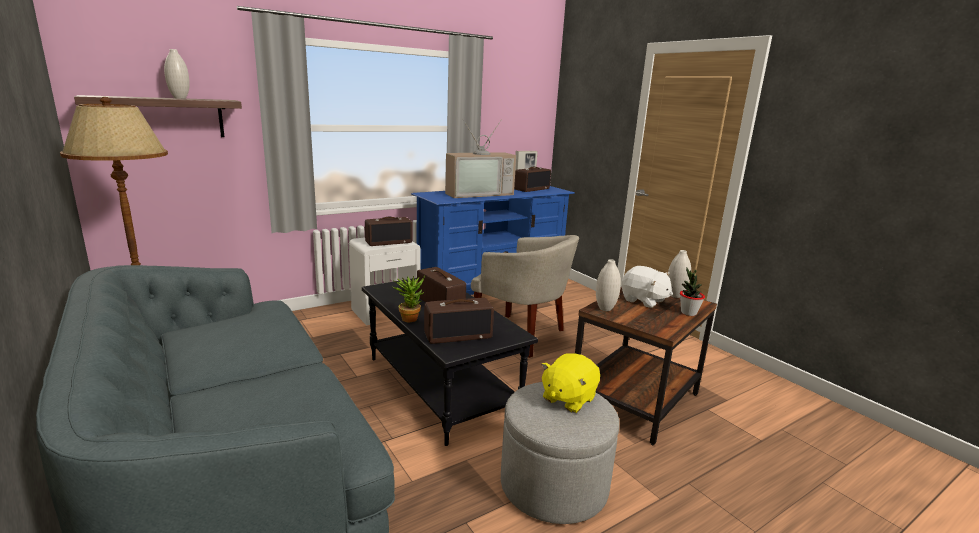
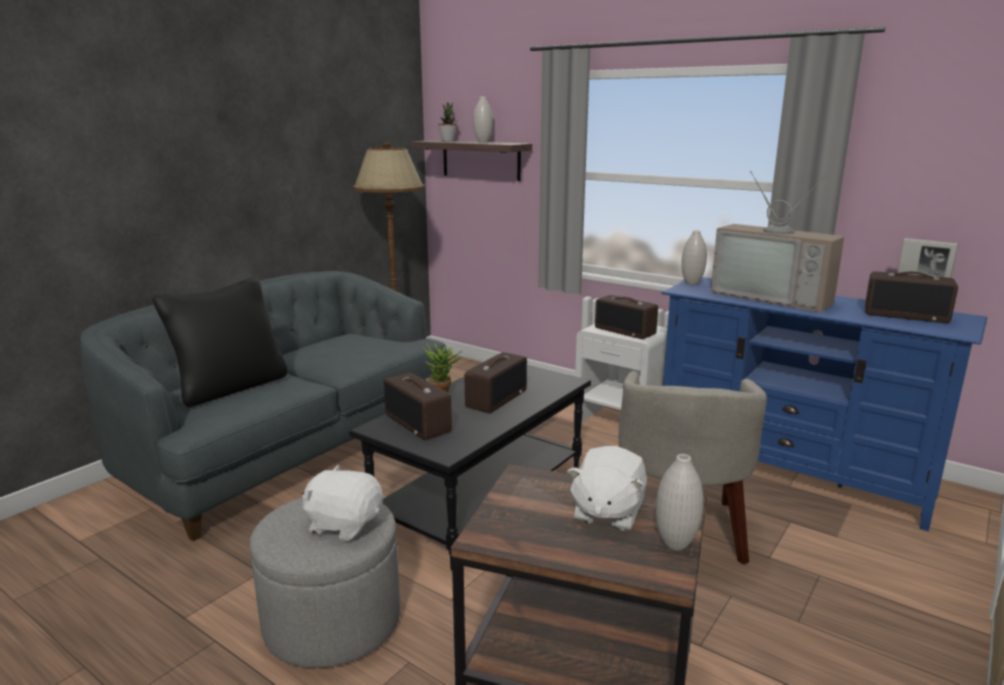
camera: 70 degrees right, 0 degrees up
yellow plush toy [541,353,600,413] -> white plush toy [302,465,383,541]
white vase [596,259,621,311] -> white vase moved to [681,230,707,285]
potted plant [680,268,705,316] -> potted plant moved to [438,102,457,141]
none -> black pillow [152,278,287,407]

